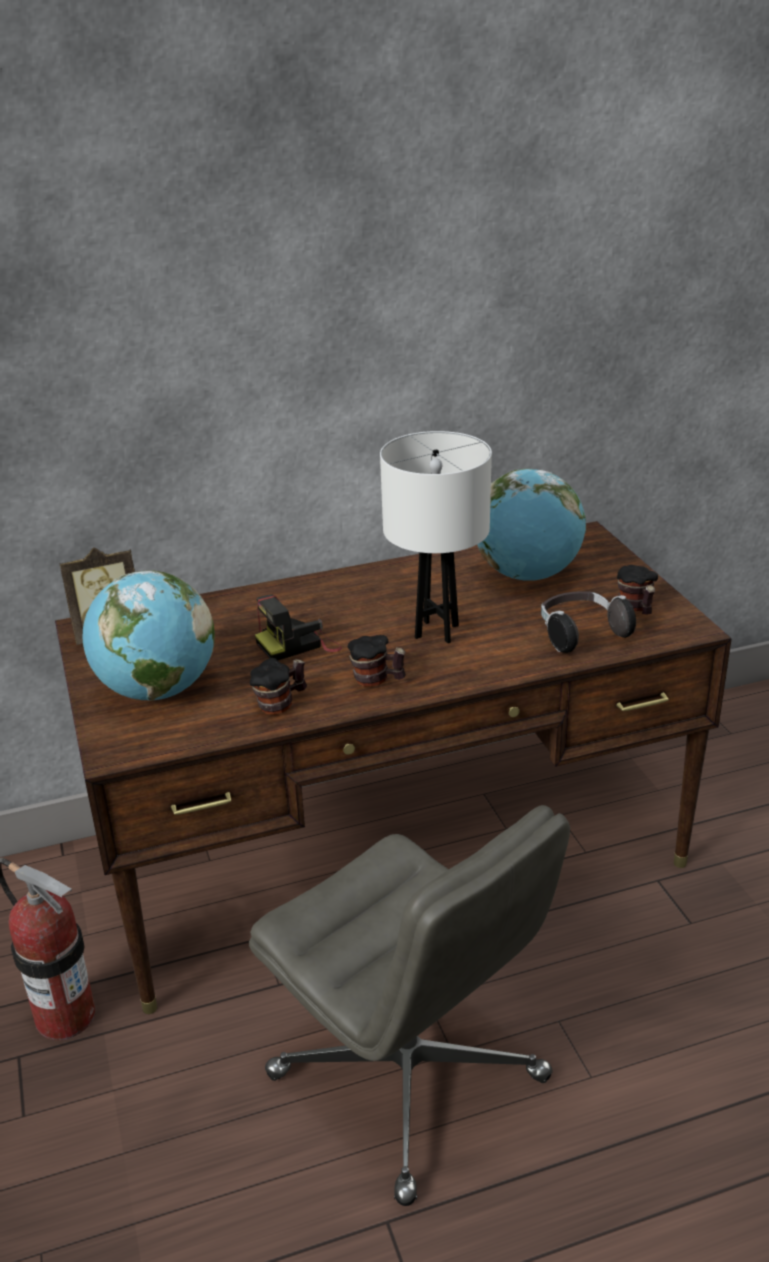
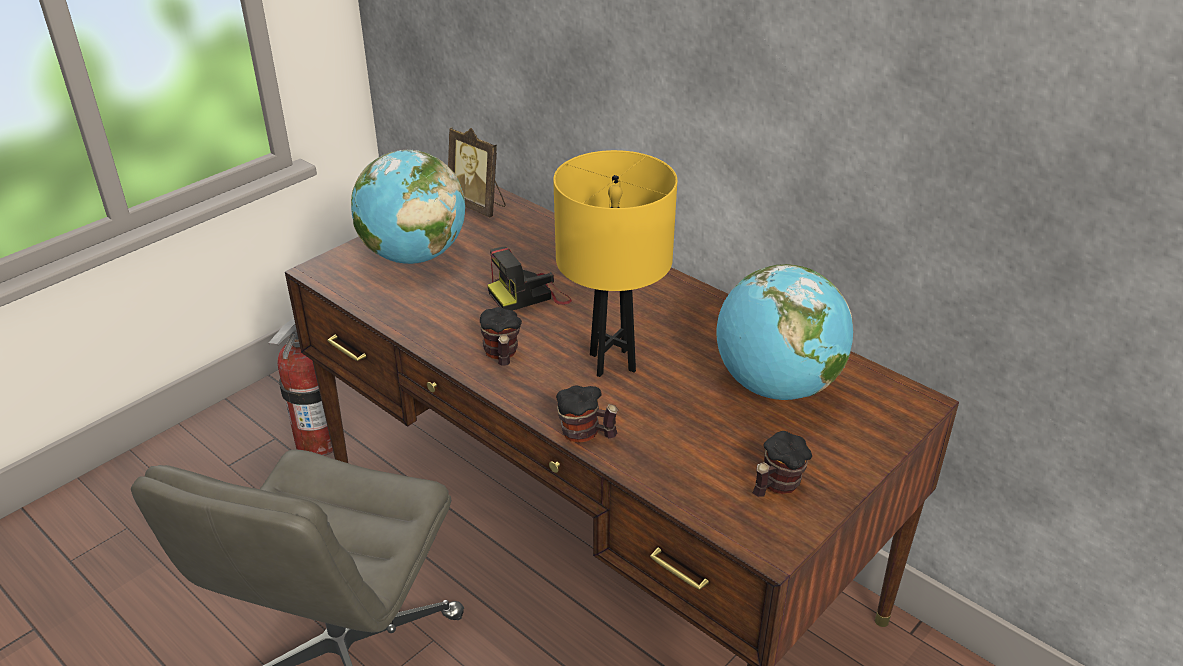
camera: 60 degrees right, 5 degrees up
mug [250,658,307,715] -> mug moved to [556,385,618,443]
camera [255,595,342,660] -> camera turned 60 degrees counterclockwise [487,247,572,311]
white table lamp [380,431,492,643] -> yellow table lamp [553,150,677,377]
headphones [541,591,636,653] -> none

